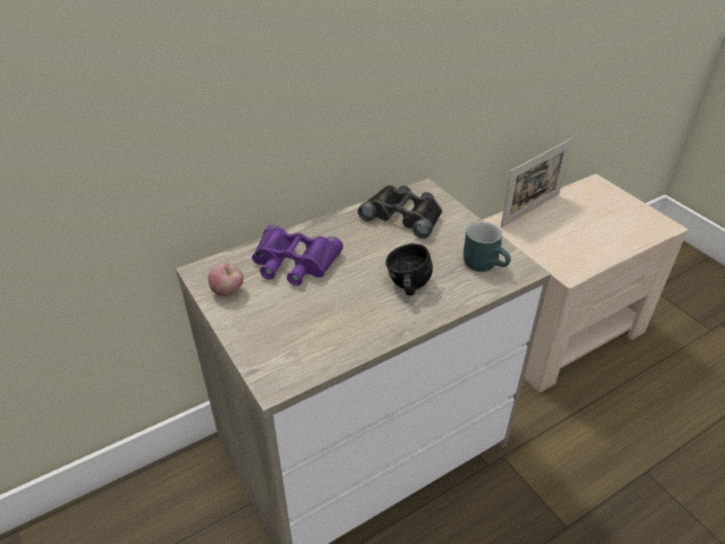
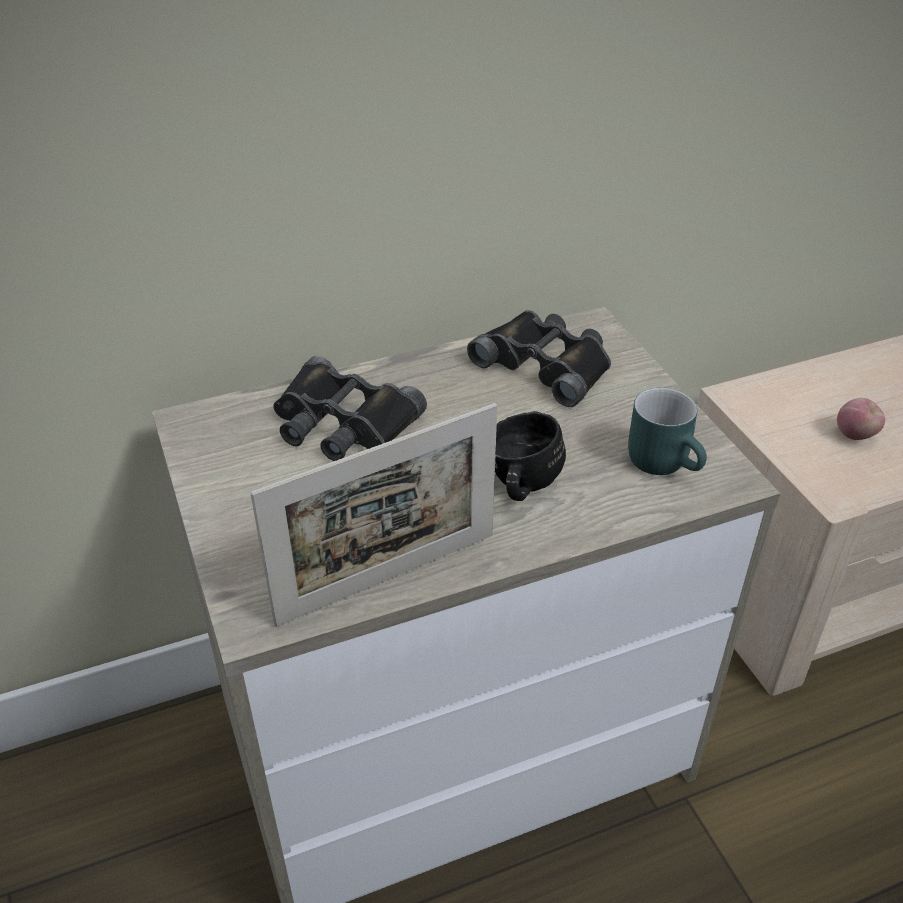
camera: 10 degrees right, 0 degrees up
apple [208,263,243,296] -> apple moved to [837,398,885,440]
purple binoculars [252,224,343,286] -> black binoculars [273,356,427,461]
picture frame [501,138,572,228] -> picture frame moved to [250,403,497,627]

